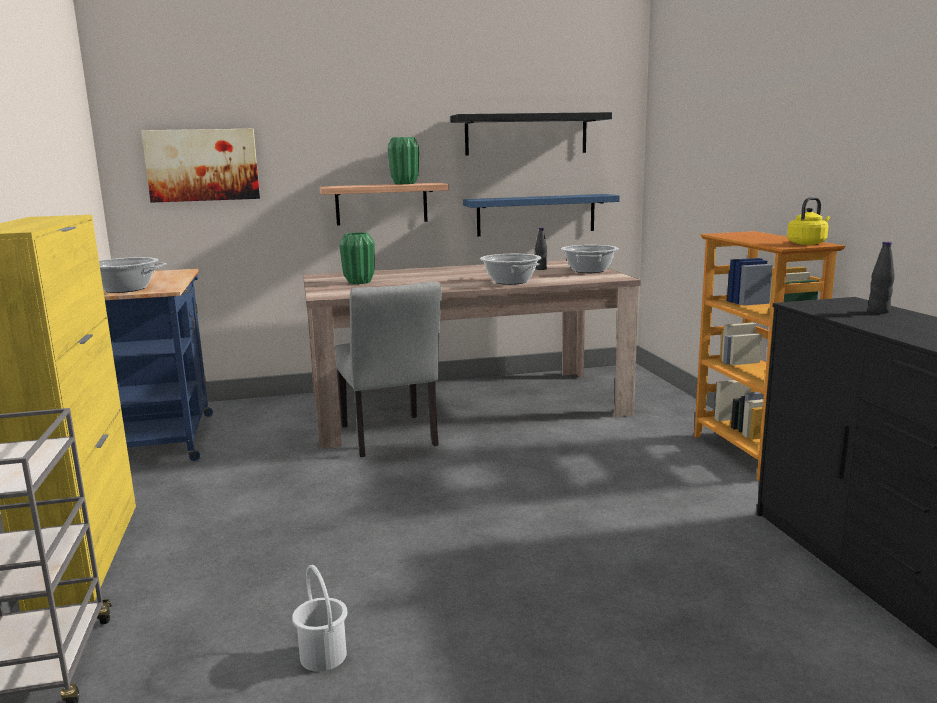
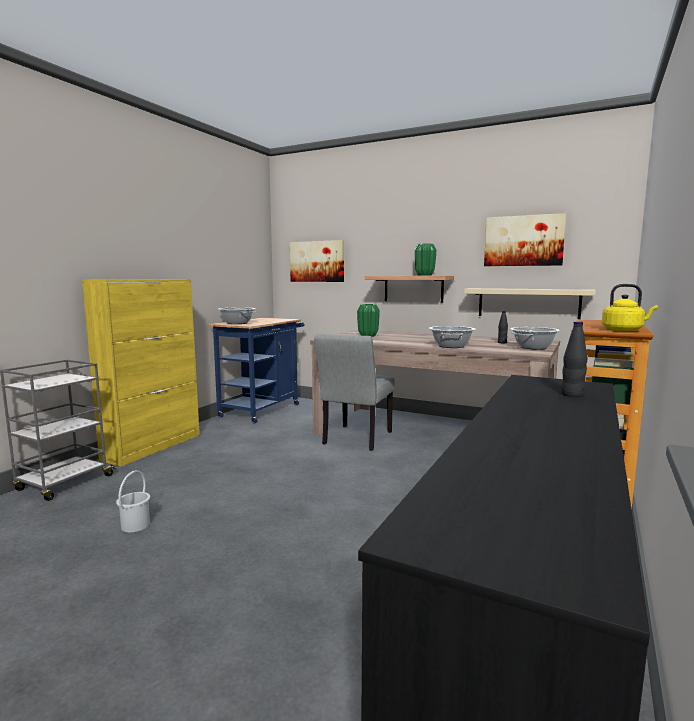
camera: 40 degrees right, 5 degrees down
black shelf [450,112,612,156] -> picture [484,213,566,266]
blue shelf [463,194,620,236] -> beige shelf [464,288,596,319]

